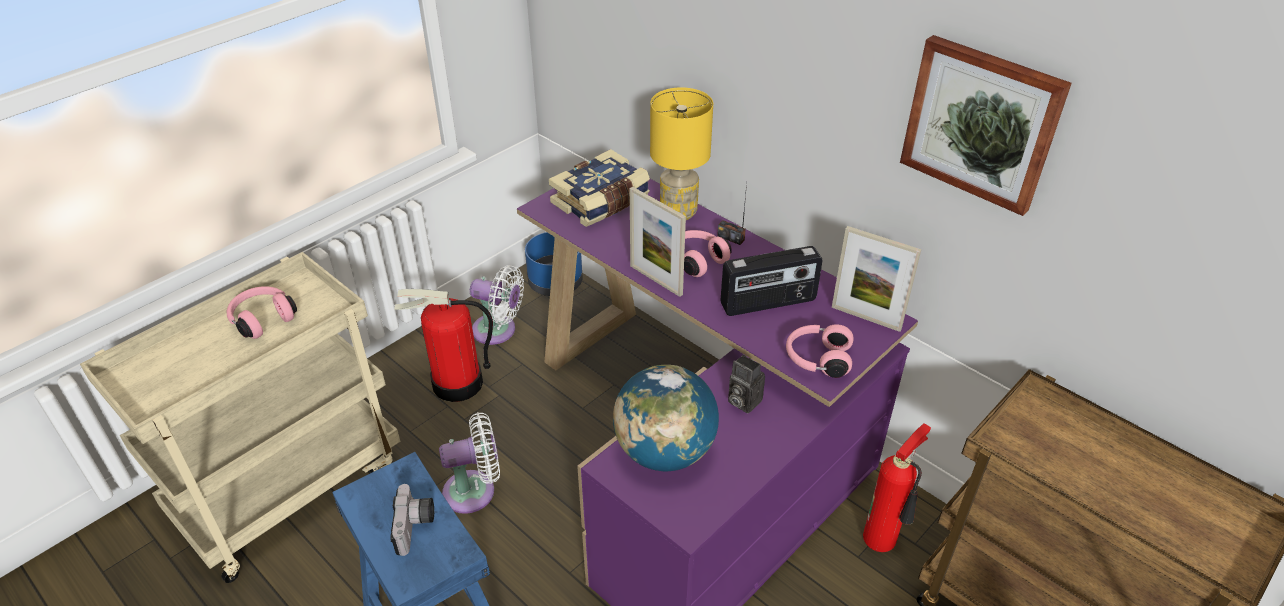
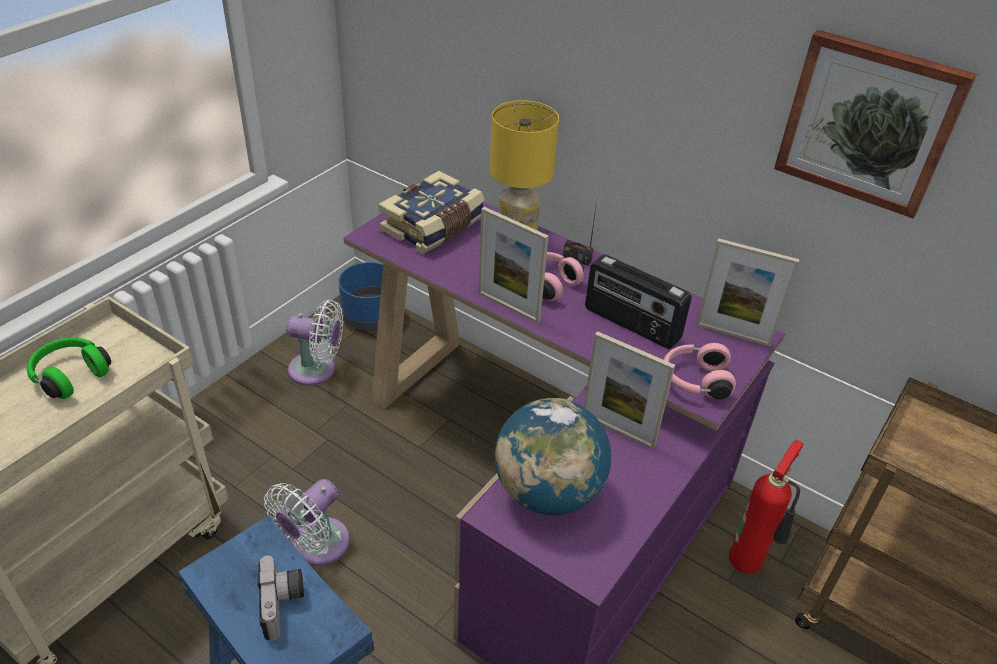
camera: 10 degrees left, 0 degrees up
pink headphones [227,286,297,339] -> green headphones [27,338,111,399]
fire extinguisher [394,289,493,402] -> none
white fan [439,412,500,514] -> white fan turned 150 degrees clockwise [264,479,350,566]
radio [720,246,823,316] -> radio turned 60 degrees clockwise [585,254,692,349]
camera [728,354,765,414] -> picture frame [584,331,675,449]

